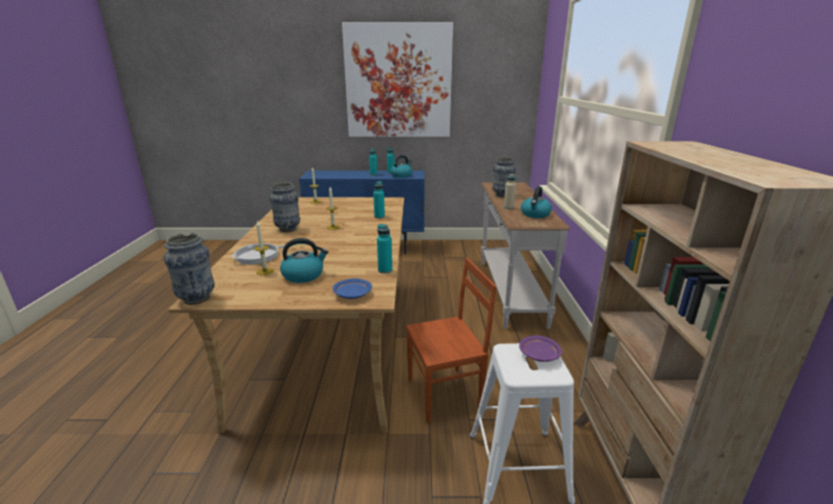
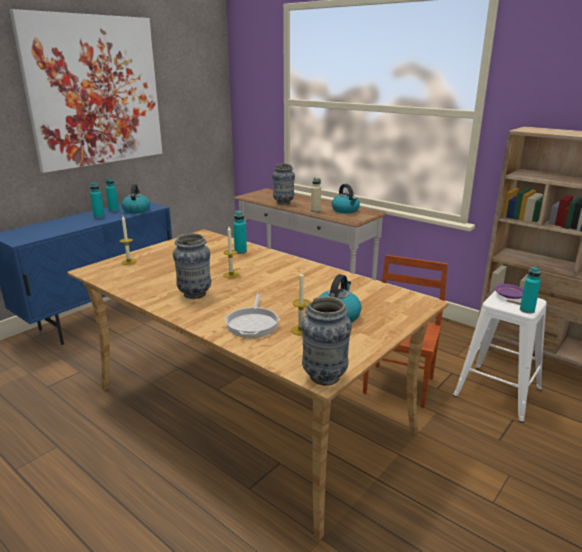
camera: 50 degrees left, 0 degrees up
blue plate [333,279,372,299] -> none
turquoise bottle [377,224,392,274] -> turquoise bottle moved to [520,267,541,314]

